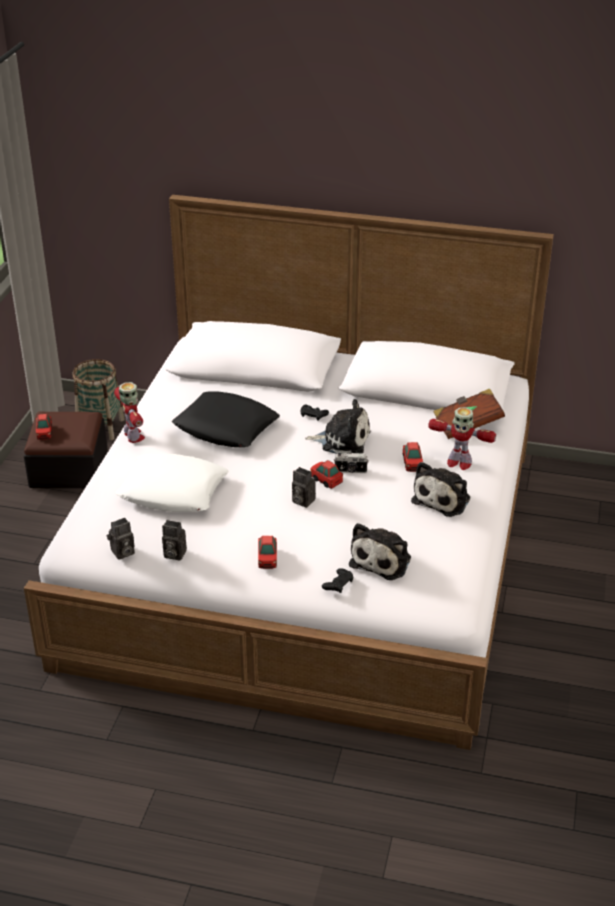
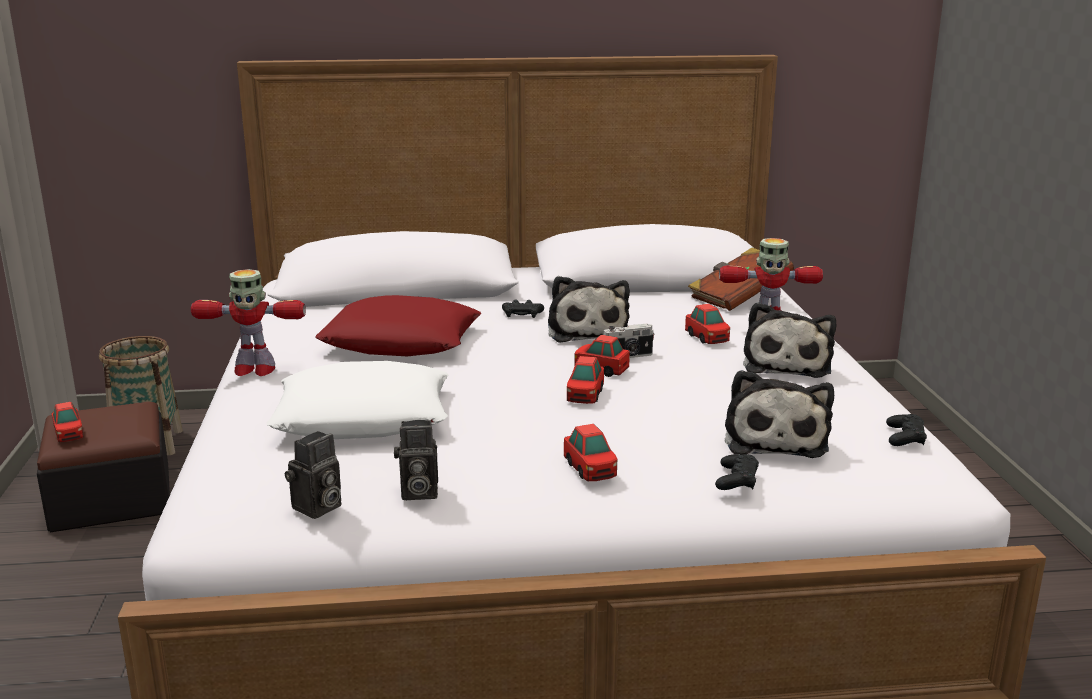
camera: 20 degrees left, 15 degrees down
toy robot [114,382,145,443] -> toy robot turned 135 degrees clockwise [191,269,306,376]
black pillow [172,391,280,447] -> red pillow [315,295,481,356]
camera [292,467,316,508] -> toy car [567,356,604,404]
plush toy [305,399,370,454] -> plush toy turned 90 degrees clockwise [548,276,630,343]
none -> black game controller [886,414,927,446]

